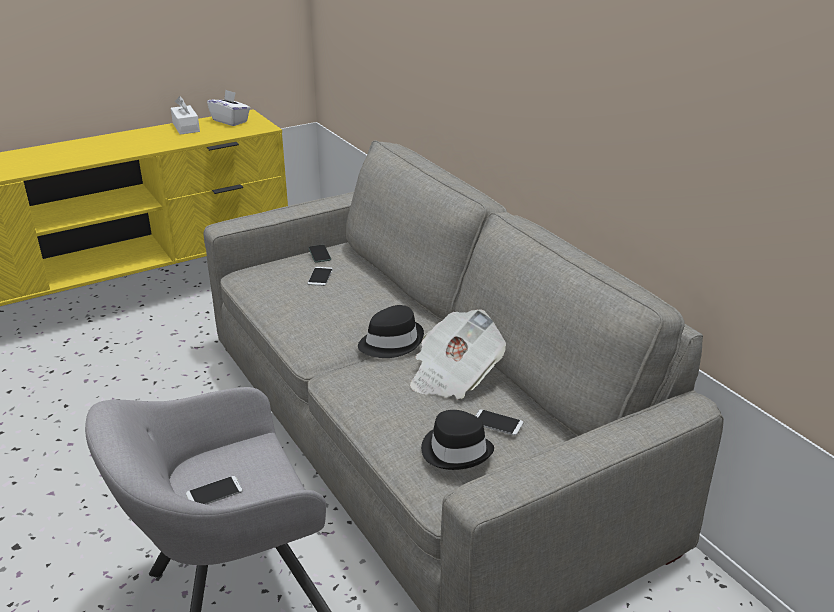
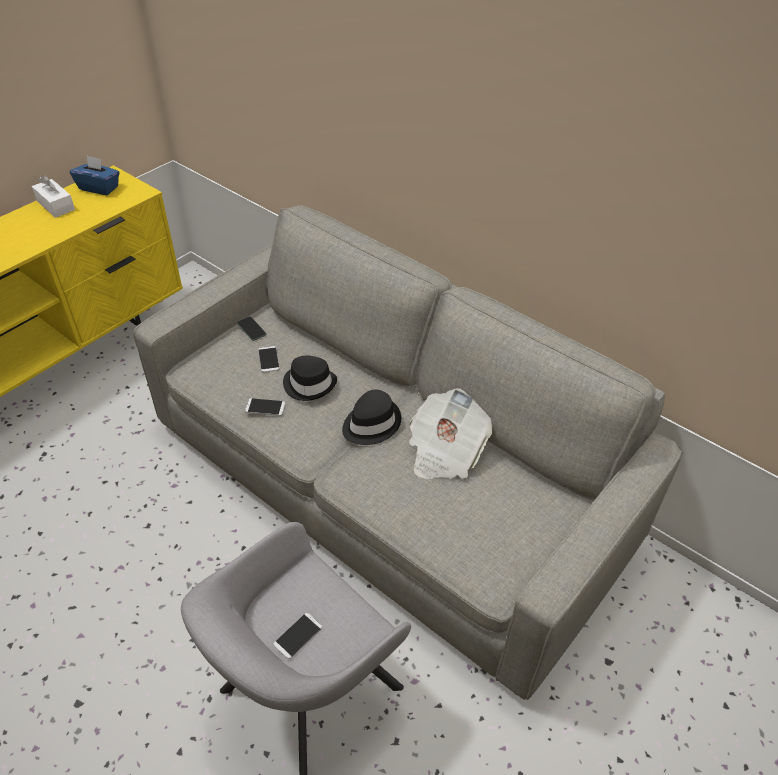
camera: 20 degrees left, 15 degrees up
white tissue box [207,89,250,126] -> blue tissue box [70,156,120,195]
black hat [421,410,494,470] -> black hat moved to [283,356,337,401]
phone [475,409,523,436] -> phone moved to [245,398,285,416]

